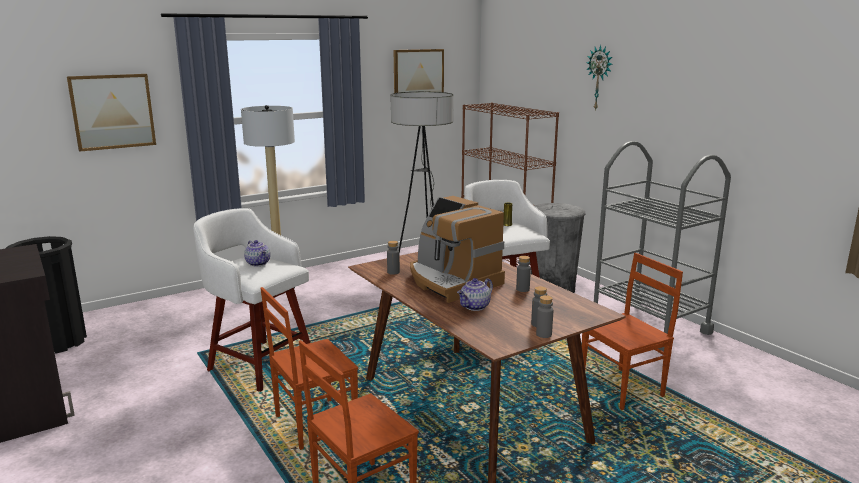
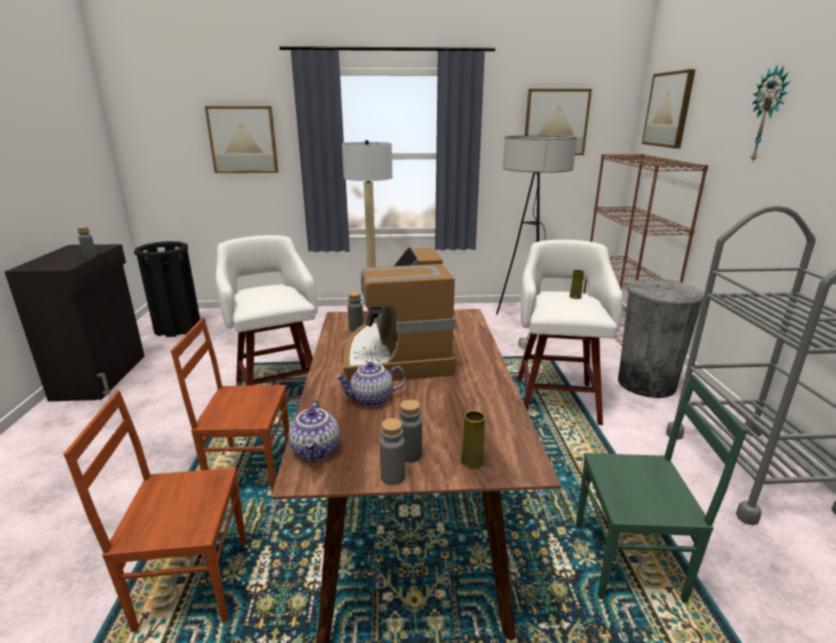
camera: 30 degrees right, 5 degrees up
teapot [244,240,270,267] -> teapot moved to [288,400,340,462]
grey bottle [516,256,531,292] -> grey bottle moved to [77,226,96,258]
brown chair [582,253,683,410] -> green chair [576,374,747,603]
none -> yellow vase [461,411,485,469]
none -> picture [642,69,695,149]

